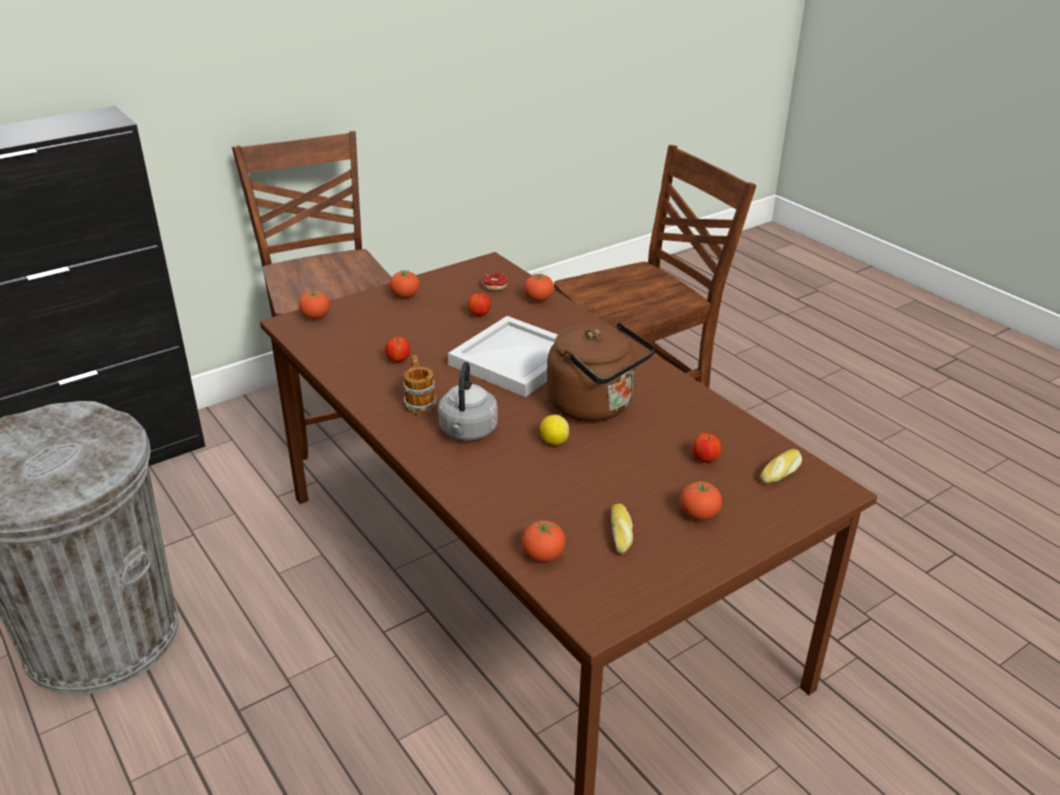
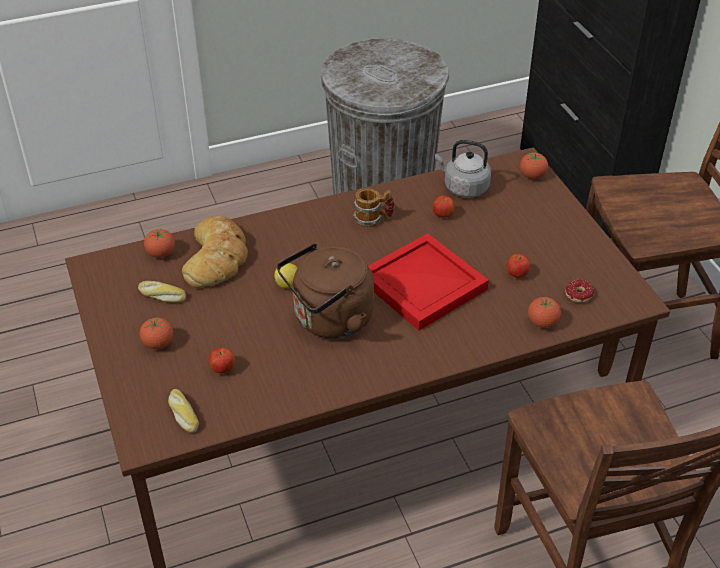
camera: 105 degrees right, 10 degrees up
tomato [390,270,420,298] -> none
grey kettle [438,362,498,441] -> grey kettle moved to [435,140,491,198]
white tray [448,316,558,397] -> red tray [368,233,489,331]
none -> bread [182,216,248,288]

